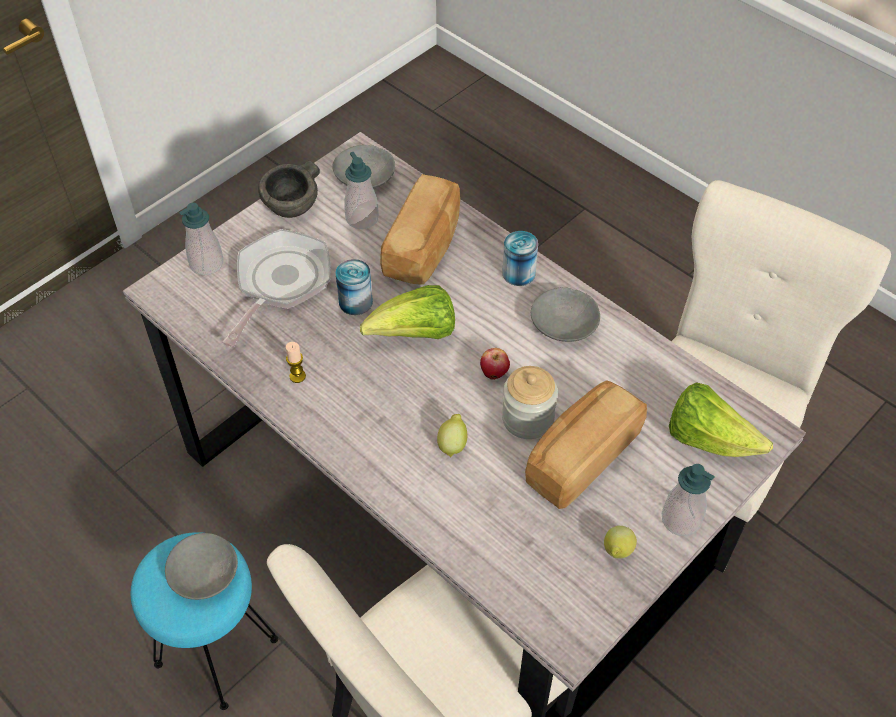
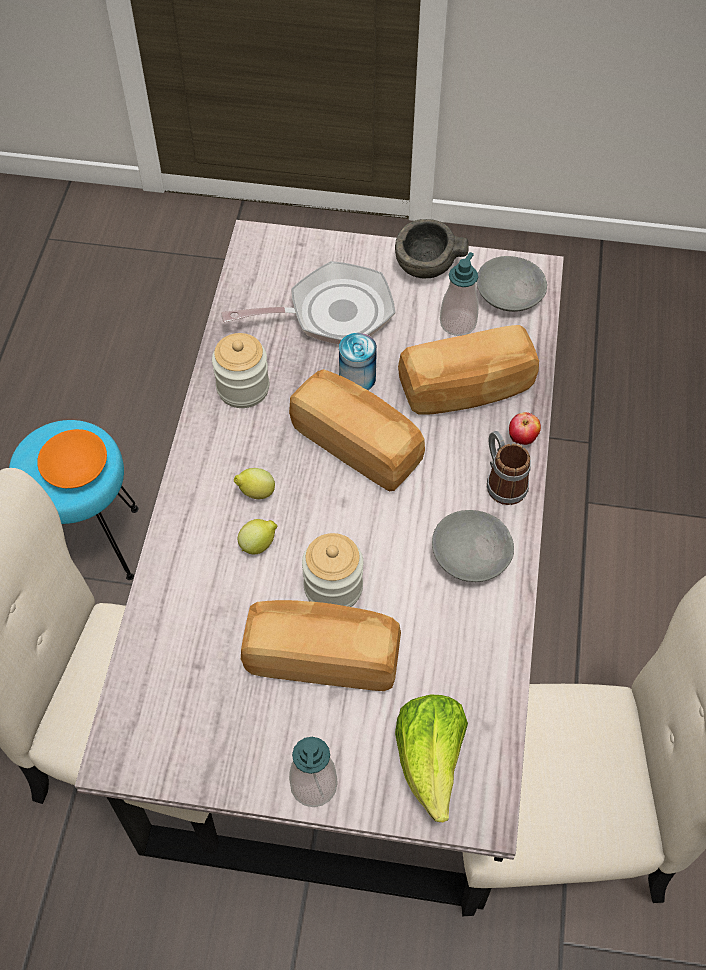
camera: 55 degrees right, 5 degrees up
grey bowl [165,533,238,600] -> orange bowl [37,429,107,488]
soap dispenser [179,203,223,275] -> none
candle [286,342,306,383] -> jar [212,333,269,408]
lettuce [360,285,455,339] -> bread [289,369,425,491]
apple [480,348,510,380] -> apple moved to [509,412,541,445]
can [502,231,538,286] -> mug [487,431,531,505]
lemon [604,526,637,559] -> lemon moved to [234,468,275,499]

